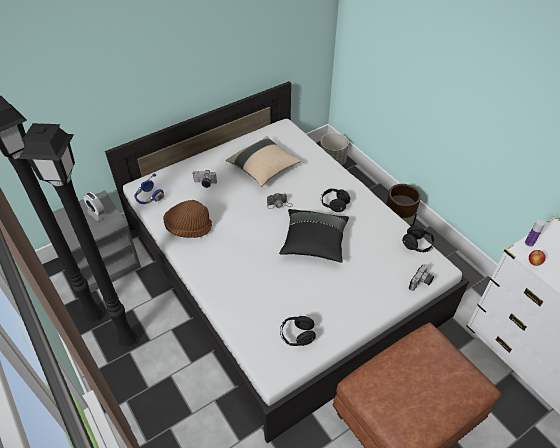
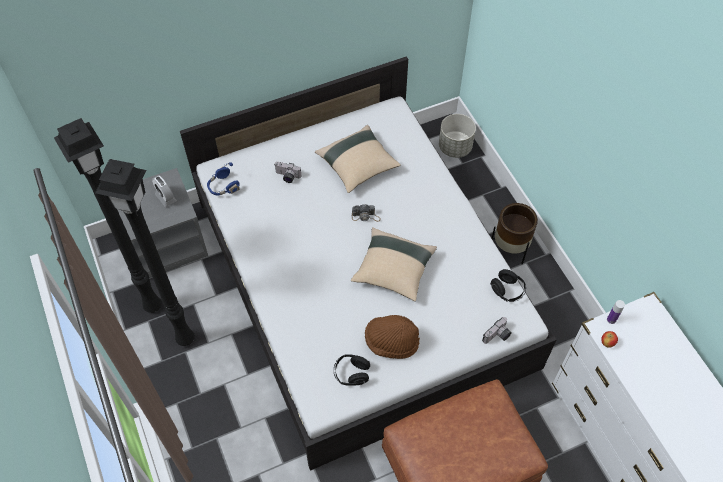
camera: 10 degrees right, 10 degrees up
brown hat [163,200,212,238] -> brown hat moved to [365,315,420,359]
black pillow [279,209,349,263] -> beige pillow [351,227,437,301]
black headphones [321,188,351,212] -> none

